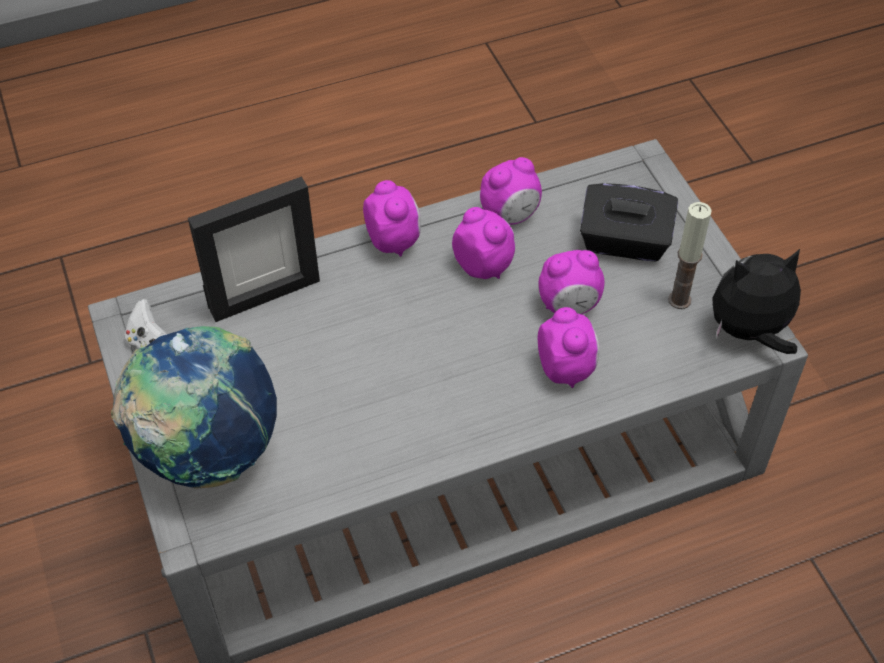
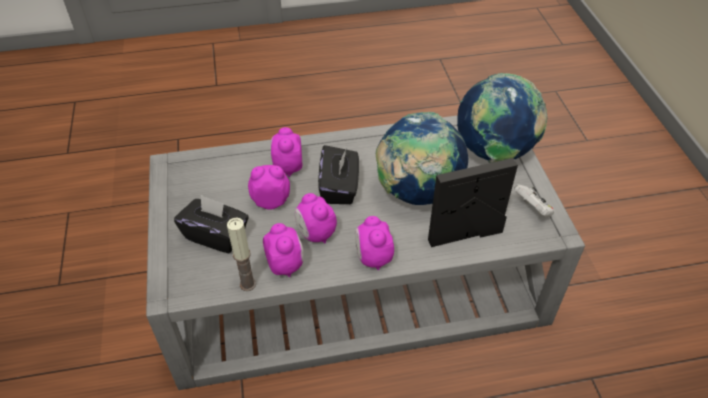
camera: 170 degrees left, 5 degrees down
alarm clock [480,157,542,225] -> alarm clock turned 90 degrees clockwise [263,223,304,277]
candle [668,202,712,309] -> candle moved to [227,218,256,291]
plush toy [712,249,801,354] -> none
none -> black tissue box [318,145,359,204]
none -> globe [376,112,468,205]

